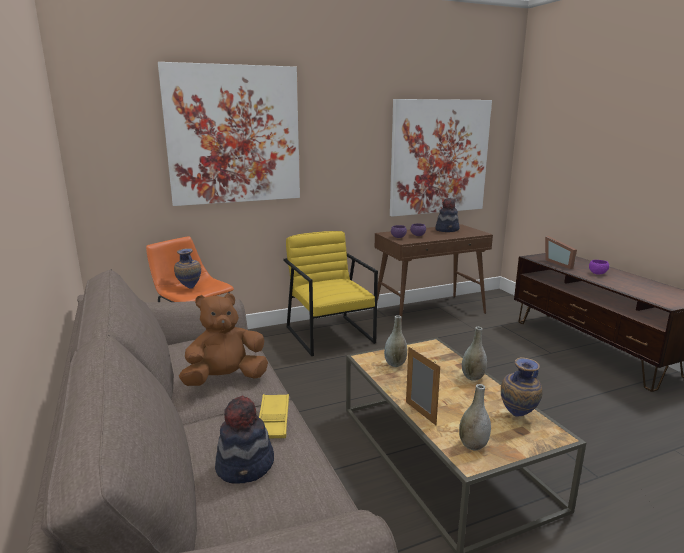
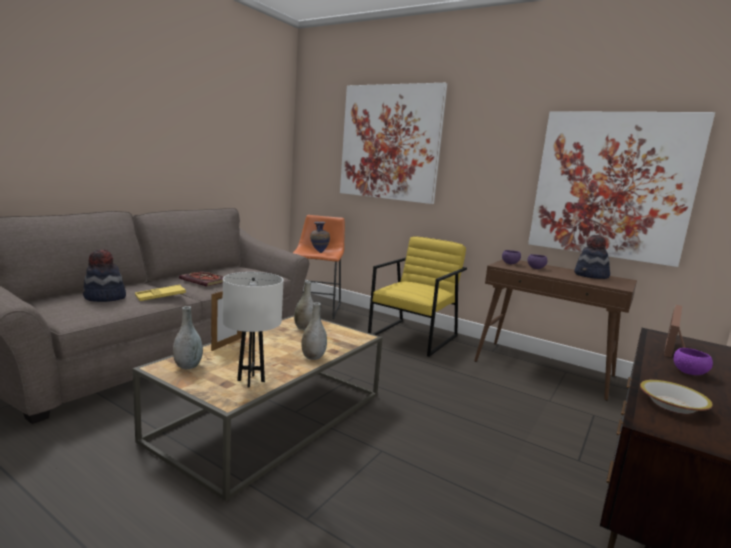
camera: 55 degrees right, 5 degrees down
brown plush toy [179,293,268,386] -> book [179,271,224,287]
vase [501,357,543,417] -> white table lamp [223,272,284,387]
none -> bowl [640,380,713,414]

